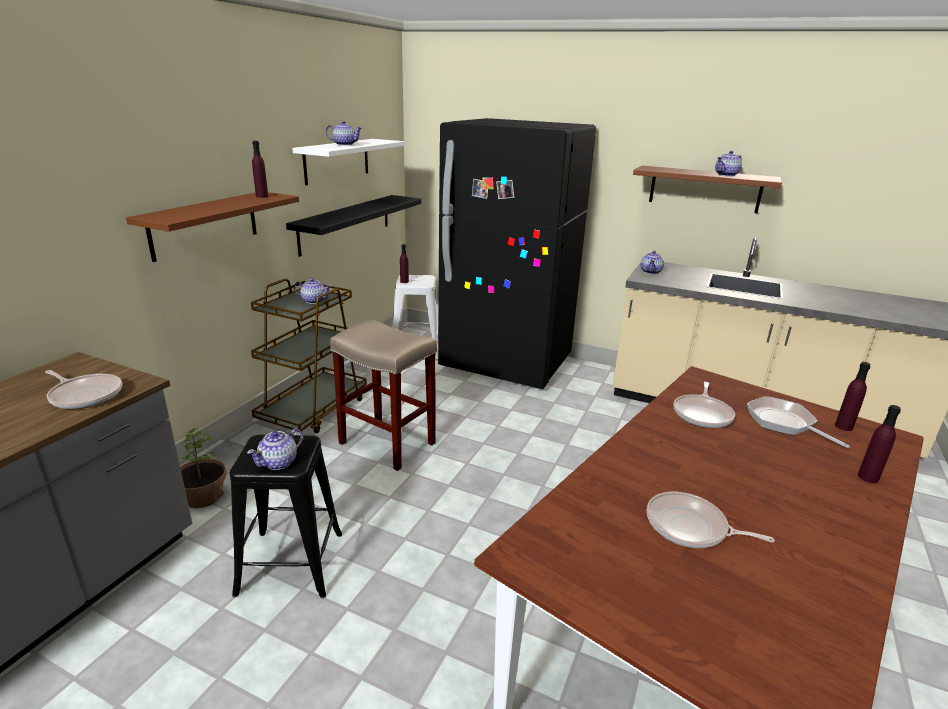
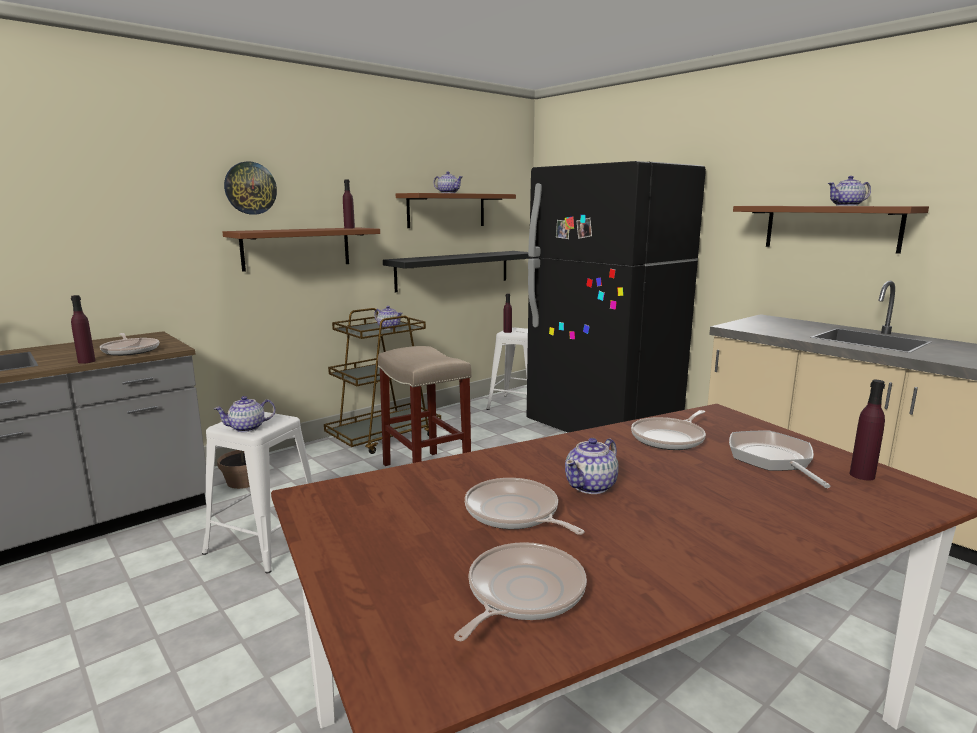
camera: 25 degrees right, 10 degrees down
black stool [230,435,342,598] -> white stool [202,412,313,574]
white shelf [292,139,405,185] -> brown shelf [396,193,516,228]
teapot [641,251,664,274] -> teapot moved to [565,438,619,494]
purple bottle [858,405,901,483] -> purple bottle moved to [71,295,96,364]
none -> wall clock [224,161,277,215]
none -> frying pan [454,542,587,641]

